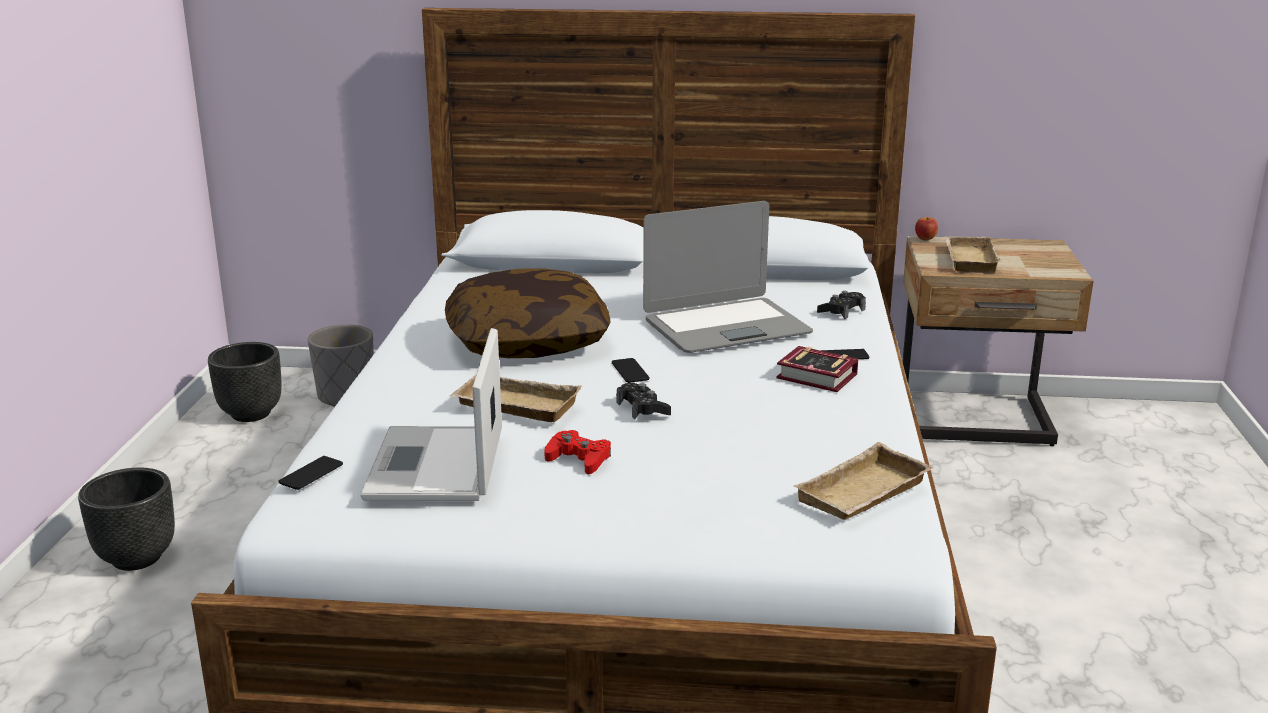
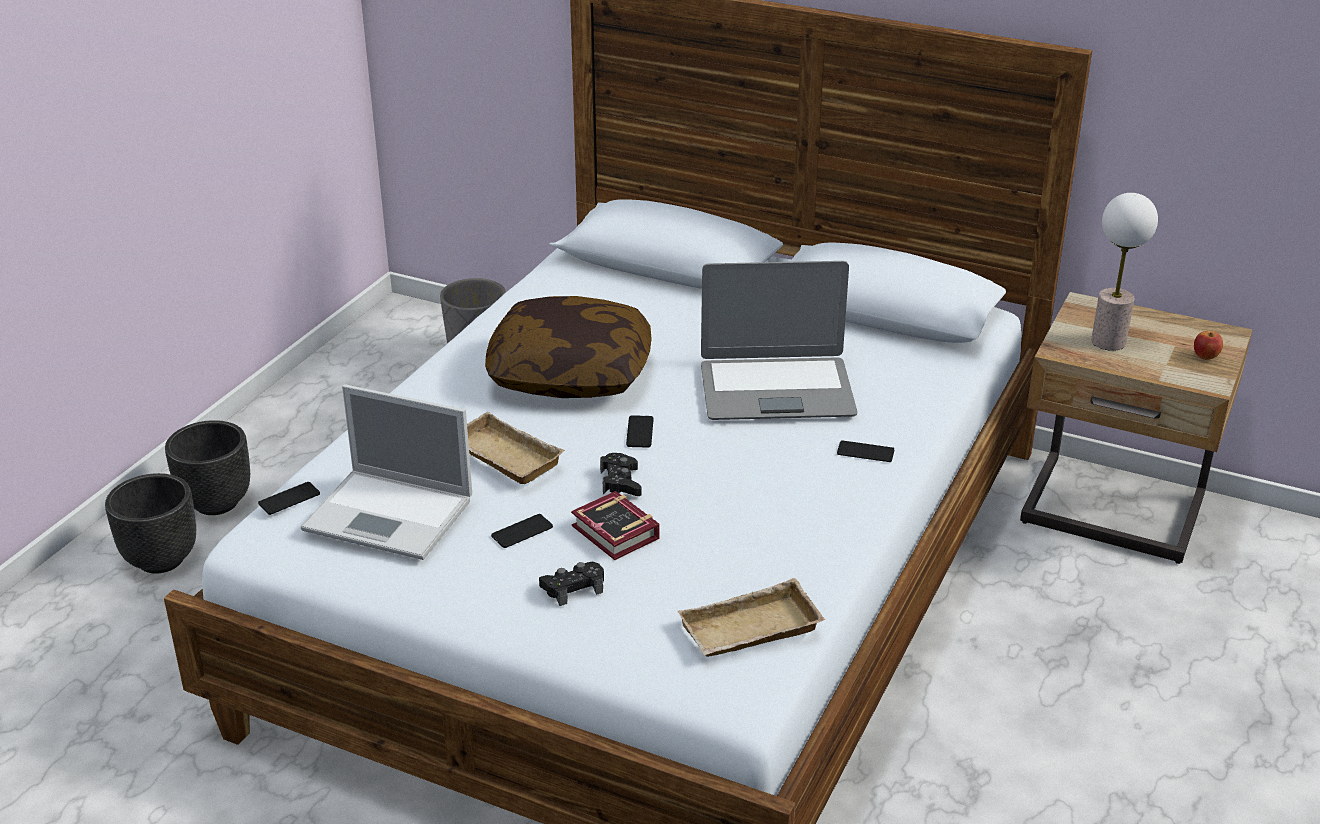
camera: 20 degrees right, 10 degrees up
black planter [208,342,282,422] -> black planter moved to [105,473,196,574]
laptop [360,328,502,501] -> laptop turned 90 degrees counterclockwise [301,384,472,560]
red game controller [544,430,611,475] -> phone [491,514,553,548]
book [776,346,858,392] -> book moved to [571,491,659,560]
black game controller [817,291,866,319] -> black game controller moved to [539,562,604,606]
apple [915,217,938,241] -> apple moved to [1194,331,1223,360]
beige tray [945,236,1002,273] -> table lamp [1091,193,1158,351]

